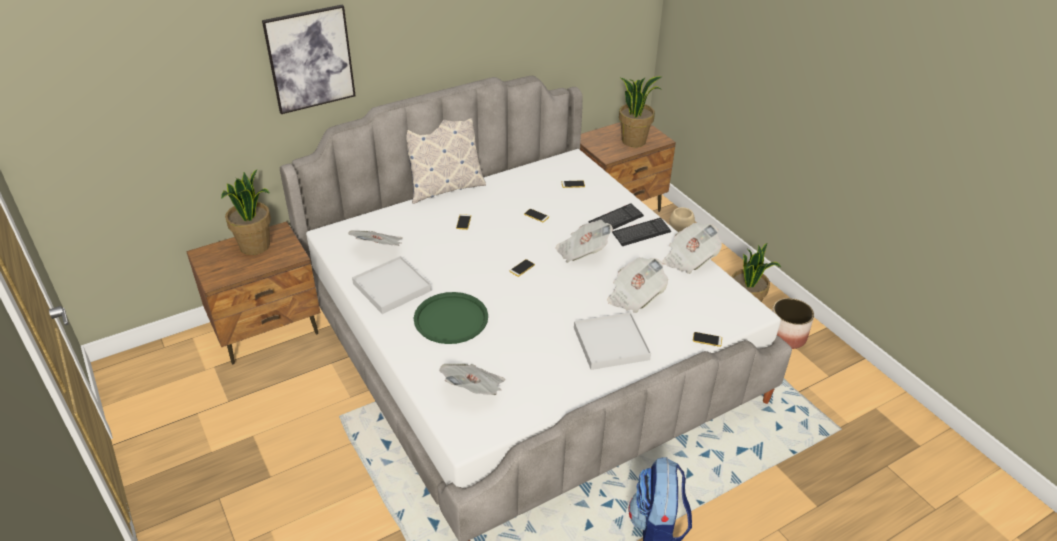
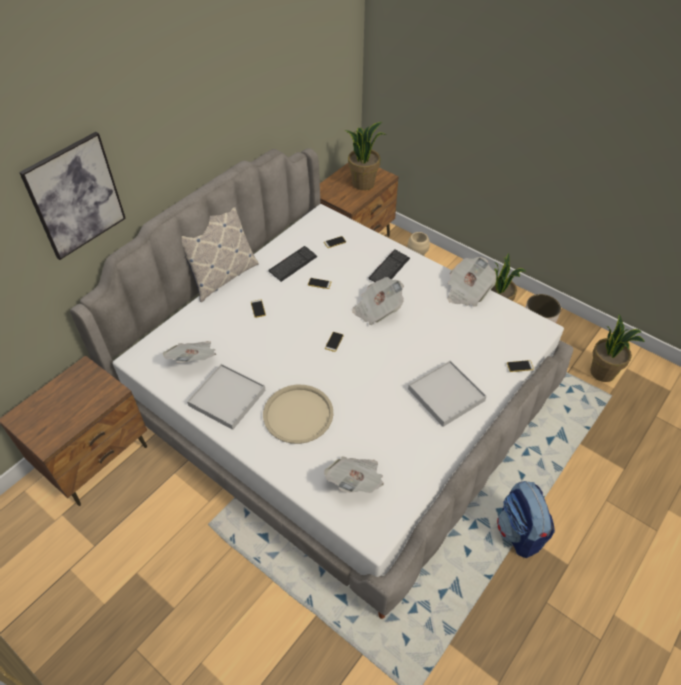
camera: 20 degrees left, 10 degrees up
potted plant [221,169,271,255] -> potted plant moved to [590,314,645,382]
green tray [414,292,488,344] -> beige tray [263,385,334,444]
newspaper [607,257,668,313] -> none
keyboard [612,218,671,246] -> keyboard moved to [268,246,318,282]

